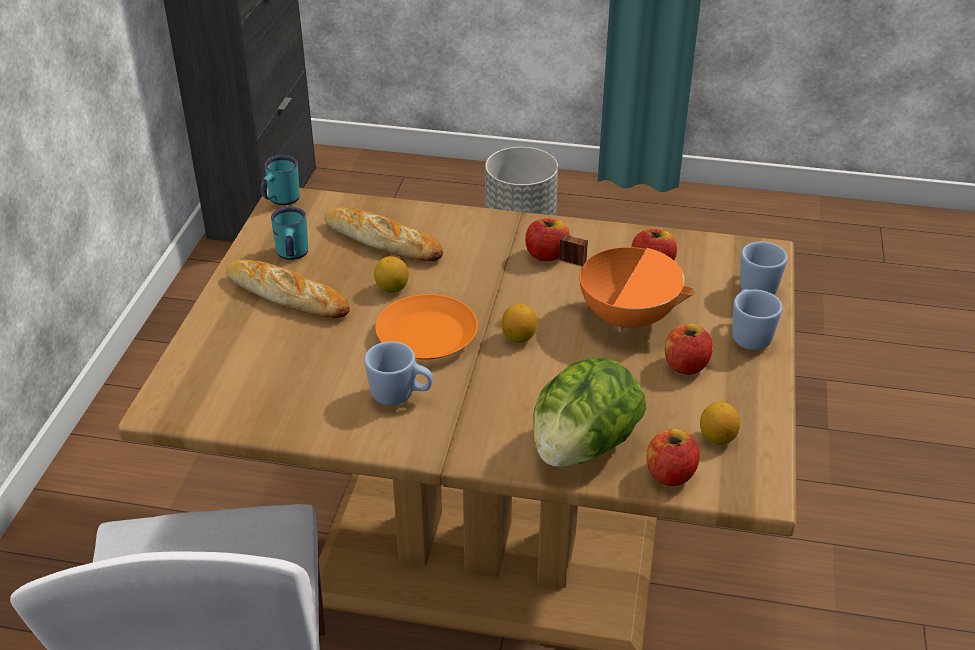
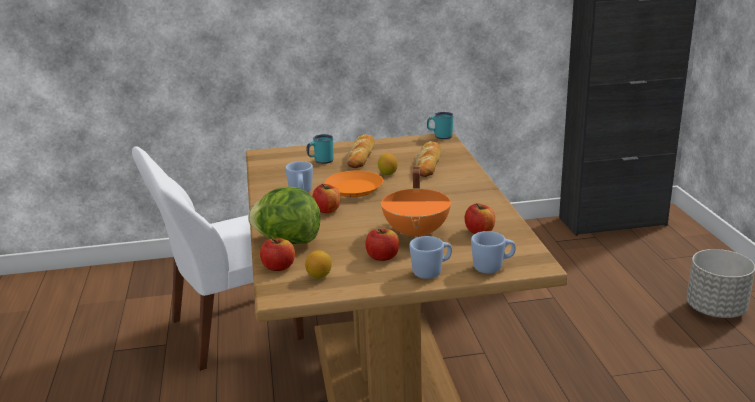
camera: 70 degrees right, 15 degrees down
turquoise mug [271,207,308,260] -> turquoise mug moved to [306,134,333,164]
lemon [502,304,537,343] -> none
apple [525,218,570,261] -> apple moved to [312,184,341,213]

